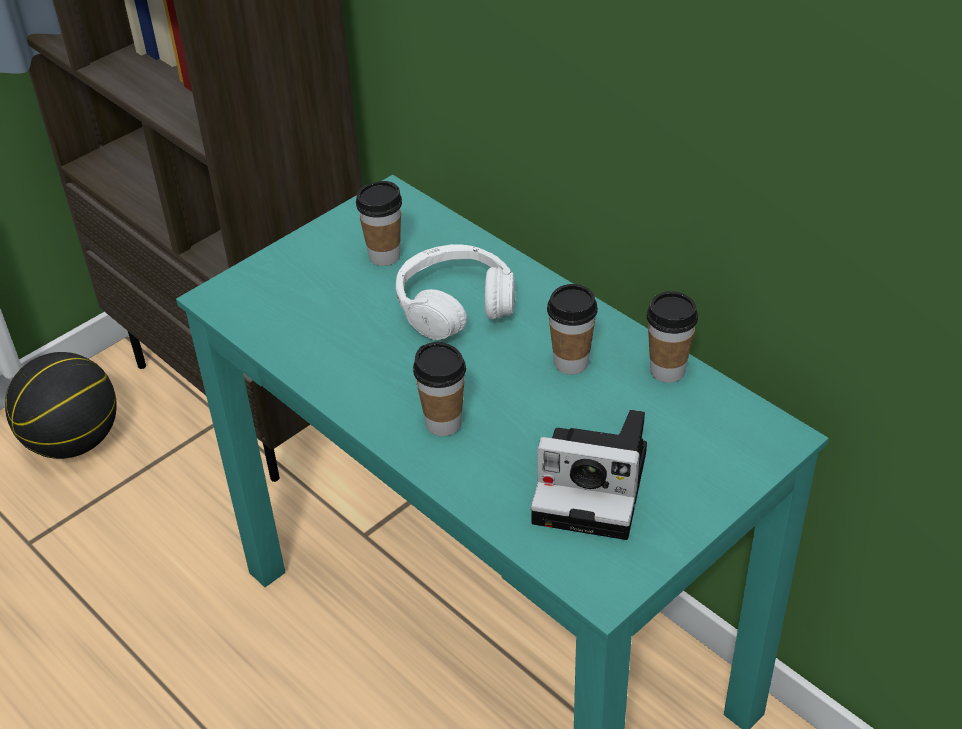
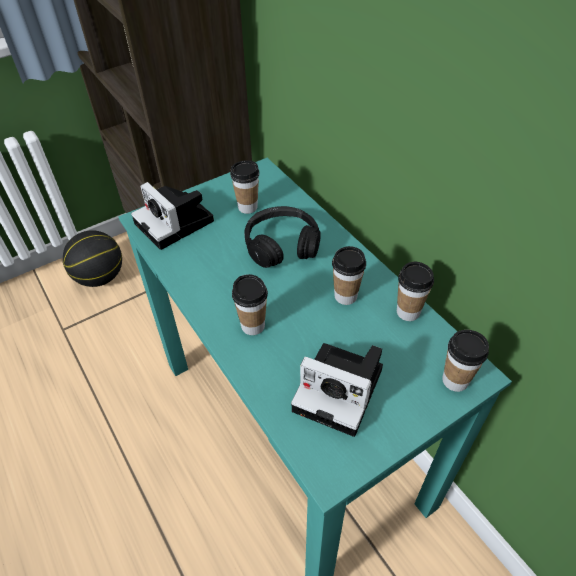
camera: 10 degrees right, 5 degrees up
white headphones [396,244,515,340] -> black headphones [244,206,320,268]
none -> camera [131,182,214,250]
none -> cup [442,330,489,392]

